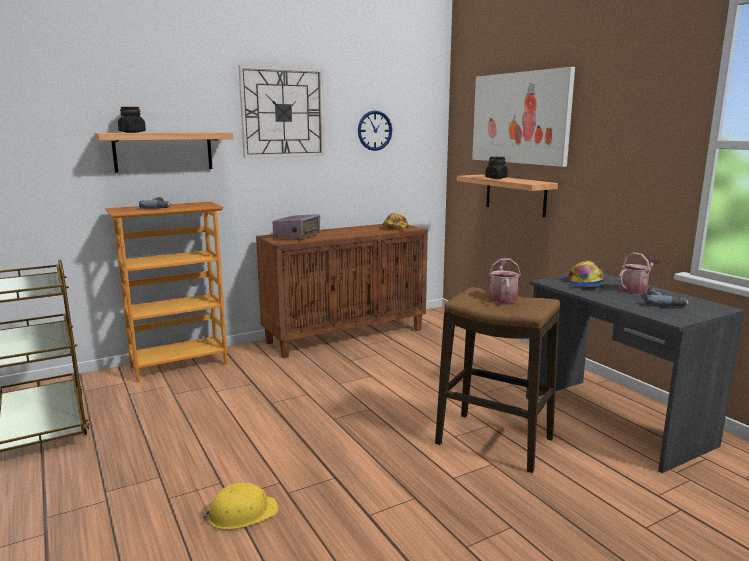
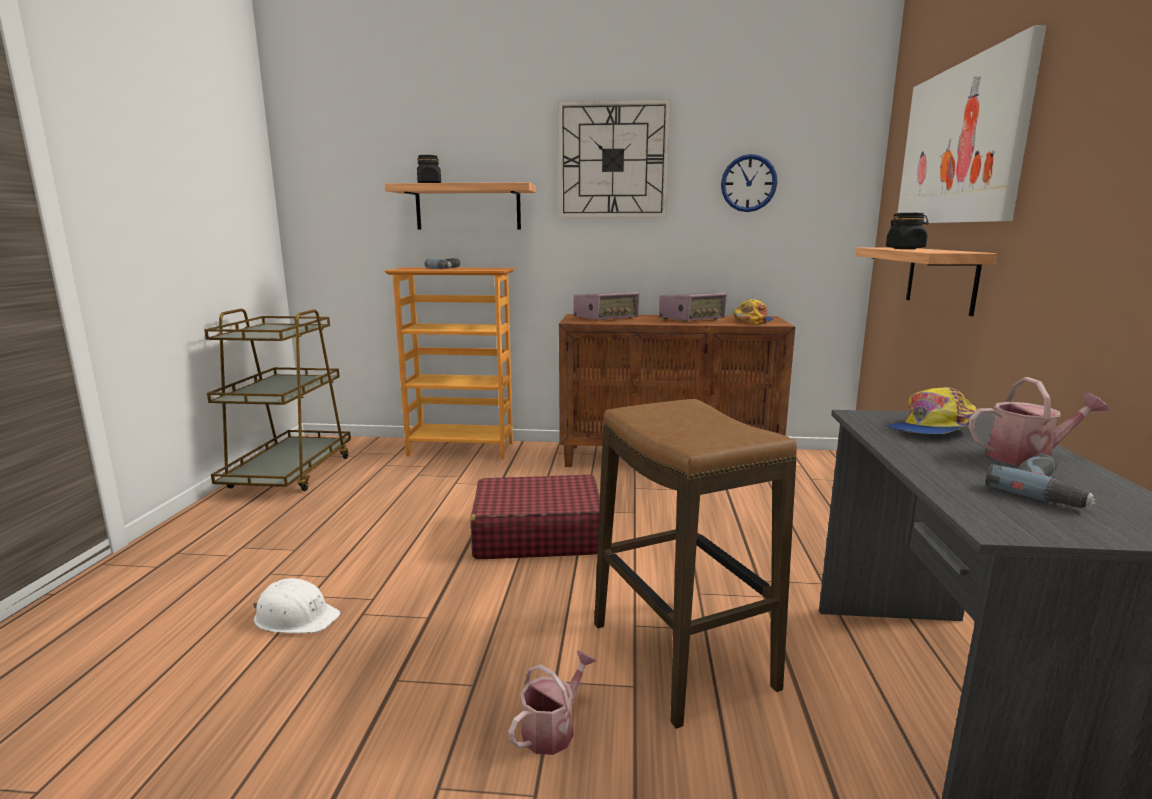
camera: 35 degrees right, 0 degrees up
yellow hard hat [204,483,279,530] -> white hard hat [253,578,341,633]
watering can [489,258,521,303] -> watering can moved to [508,650,596,755]
none -> red suitcase [470,474,600,559]
none -> radio [659,293,727,322]

